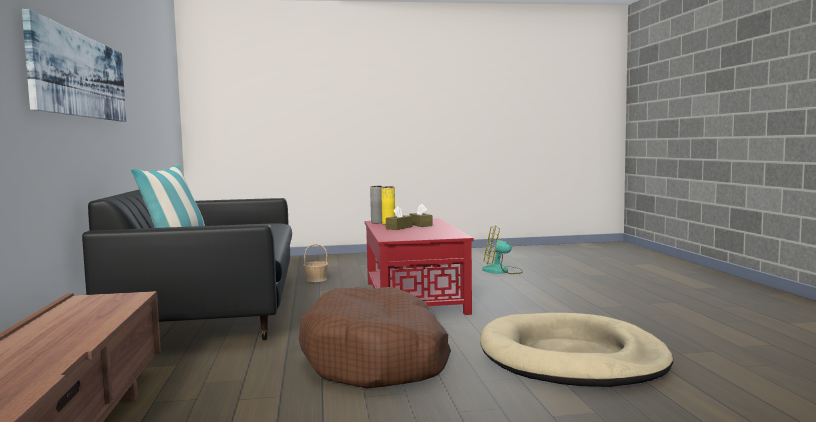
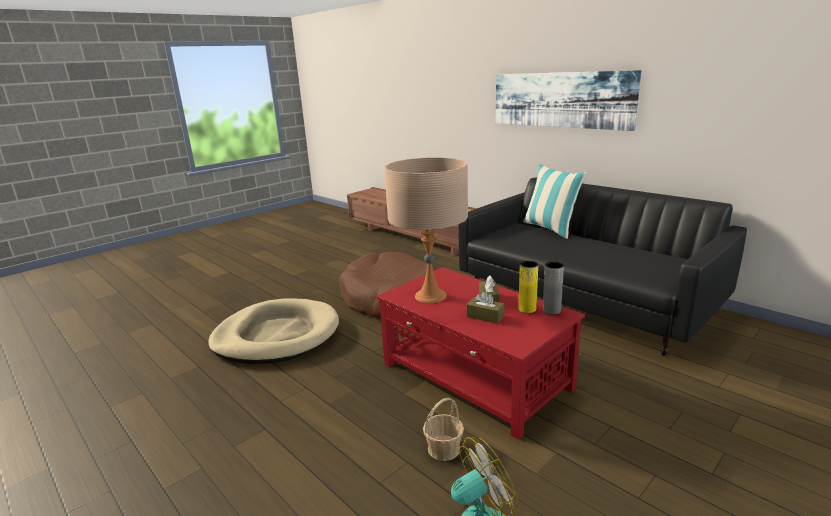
camera: 145 degrees right, 15 degrees up
basket [303,244,329,282] -> basket moved to [423,398,464,461]
none -> beige table lamp [384,158,468,303]

